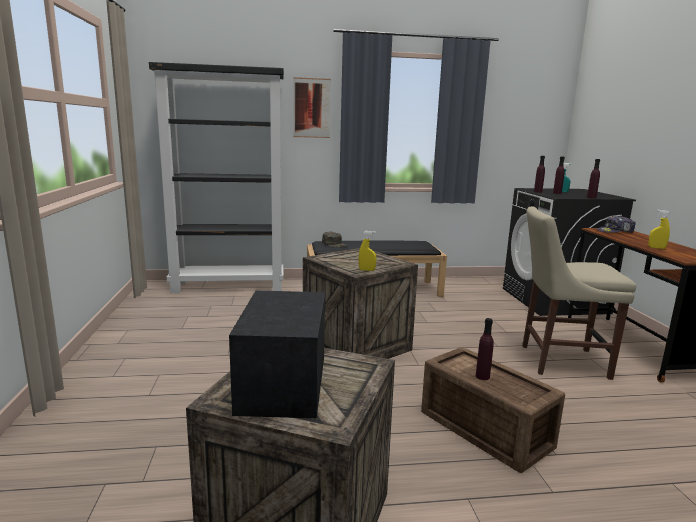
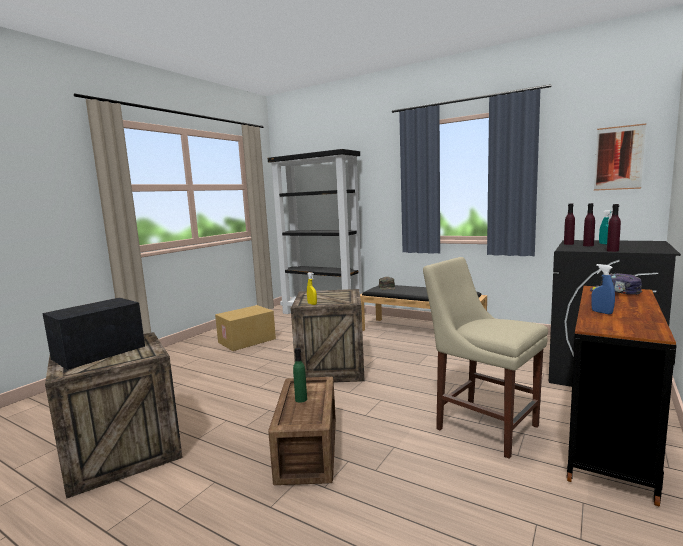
camera: 40 degrees right, 5 degrees down
picture [293,77,331,138] -> picture moved to [594,123,646,191]
purple bottle [476,318,494,380] -> green bottle [293,348,307,403]
yellow spray bottle [648,210,671,249] -> blue spray bottle [591,264,615,314]
none -> cardboard box [215,305,276,351]

